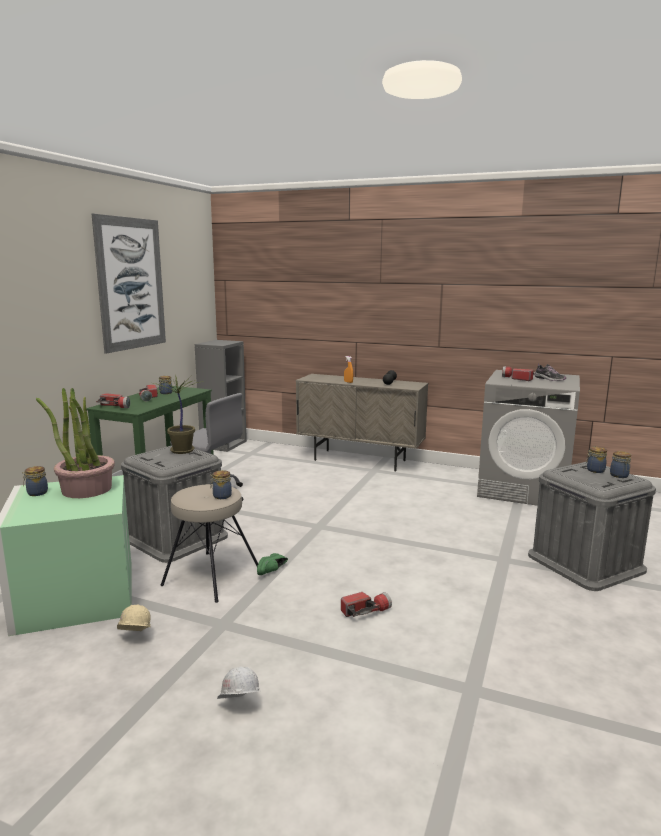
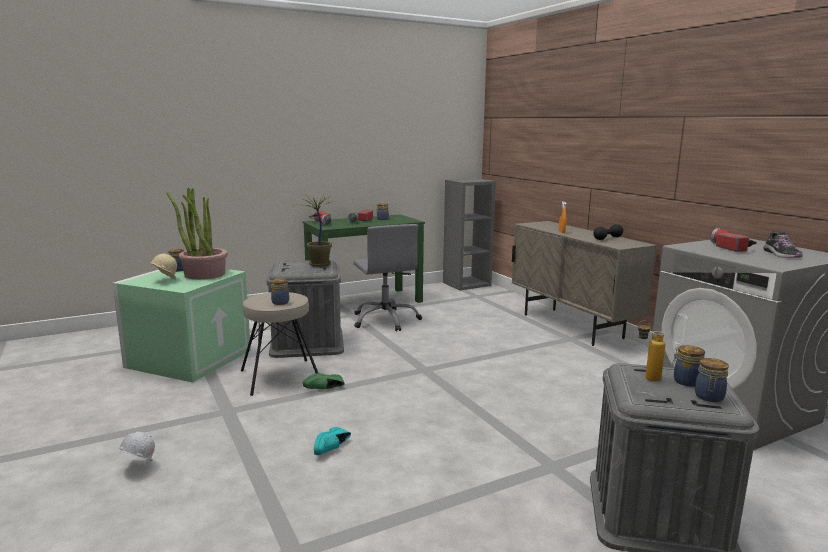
camera: 40 degrees right, 0 degrees up
picture [92,214,166,354] -> none
beige hard hat [117,604,151,631] -> beige hard hat moved to [151,254,177,279]
flashlight [341,592,392,617] -> turquoise shoe [314,427,351,455]
none -> bottle [637,321,665,382]

